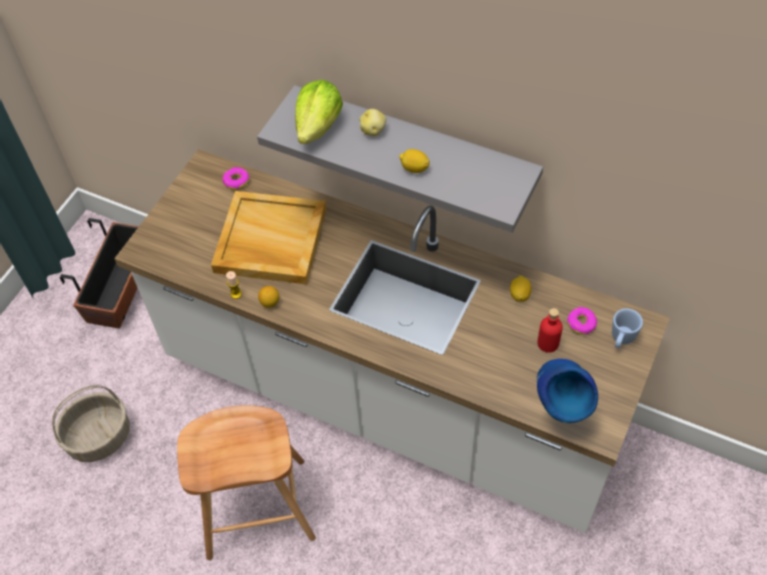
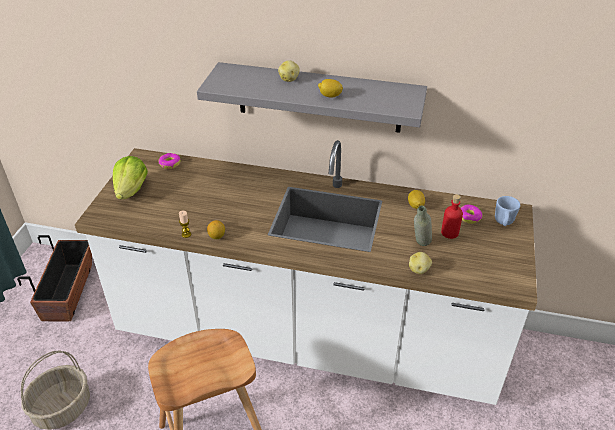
camera: 15 degrees left, 15 degrees down
beige tray [211,191,326,284] -> none
lettuce [295,80,343,144] -> lettuce moved to [113,156,148,199]
blue vase [537,359,598,423] -> none
none -> potato [409,252,432,274]
none -> grey bottle [414,205,432,246]

